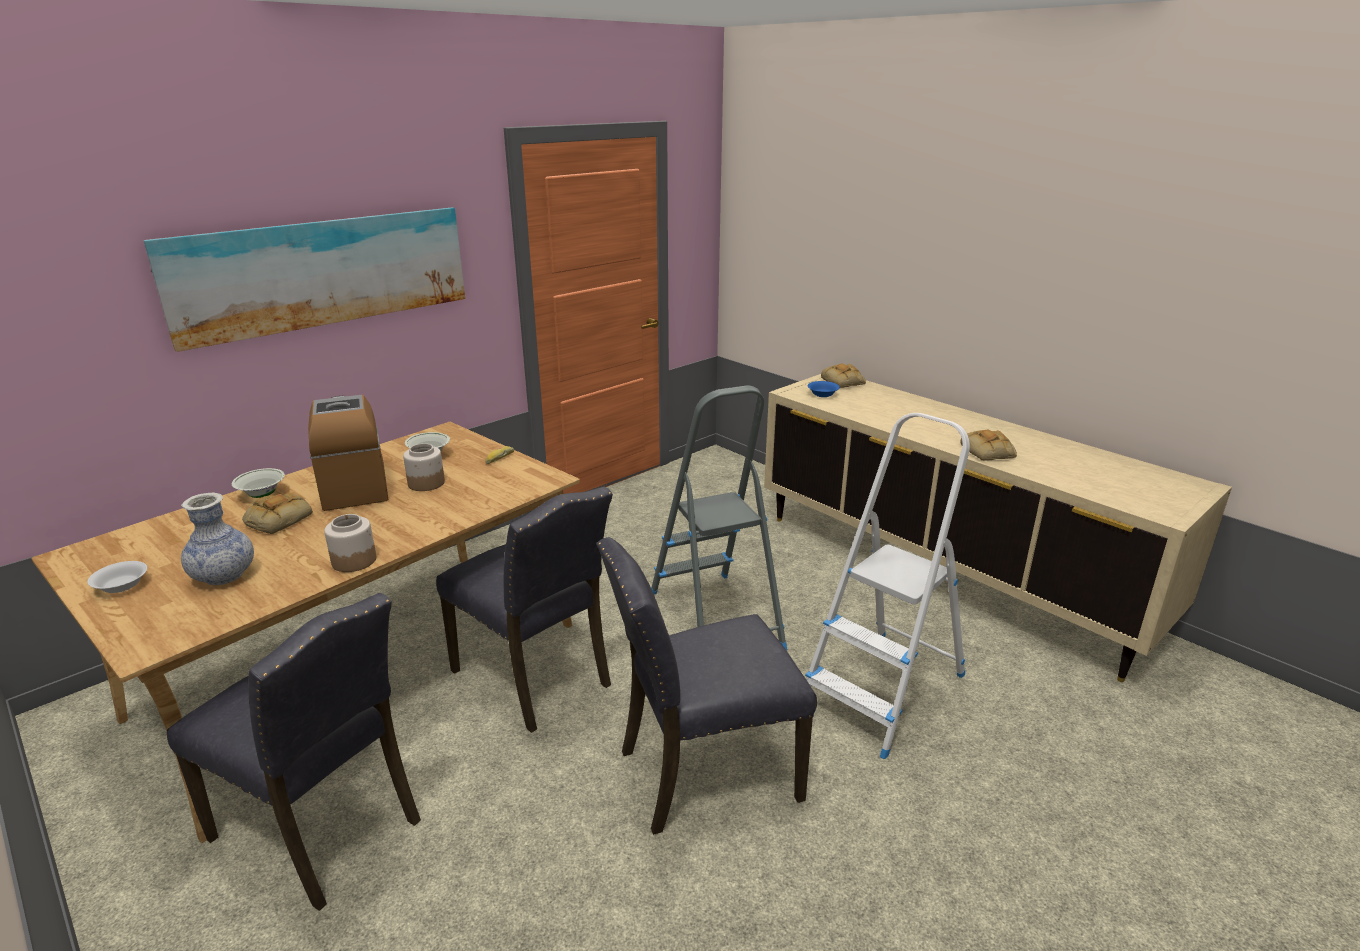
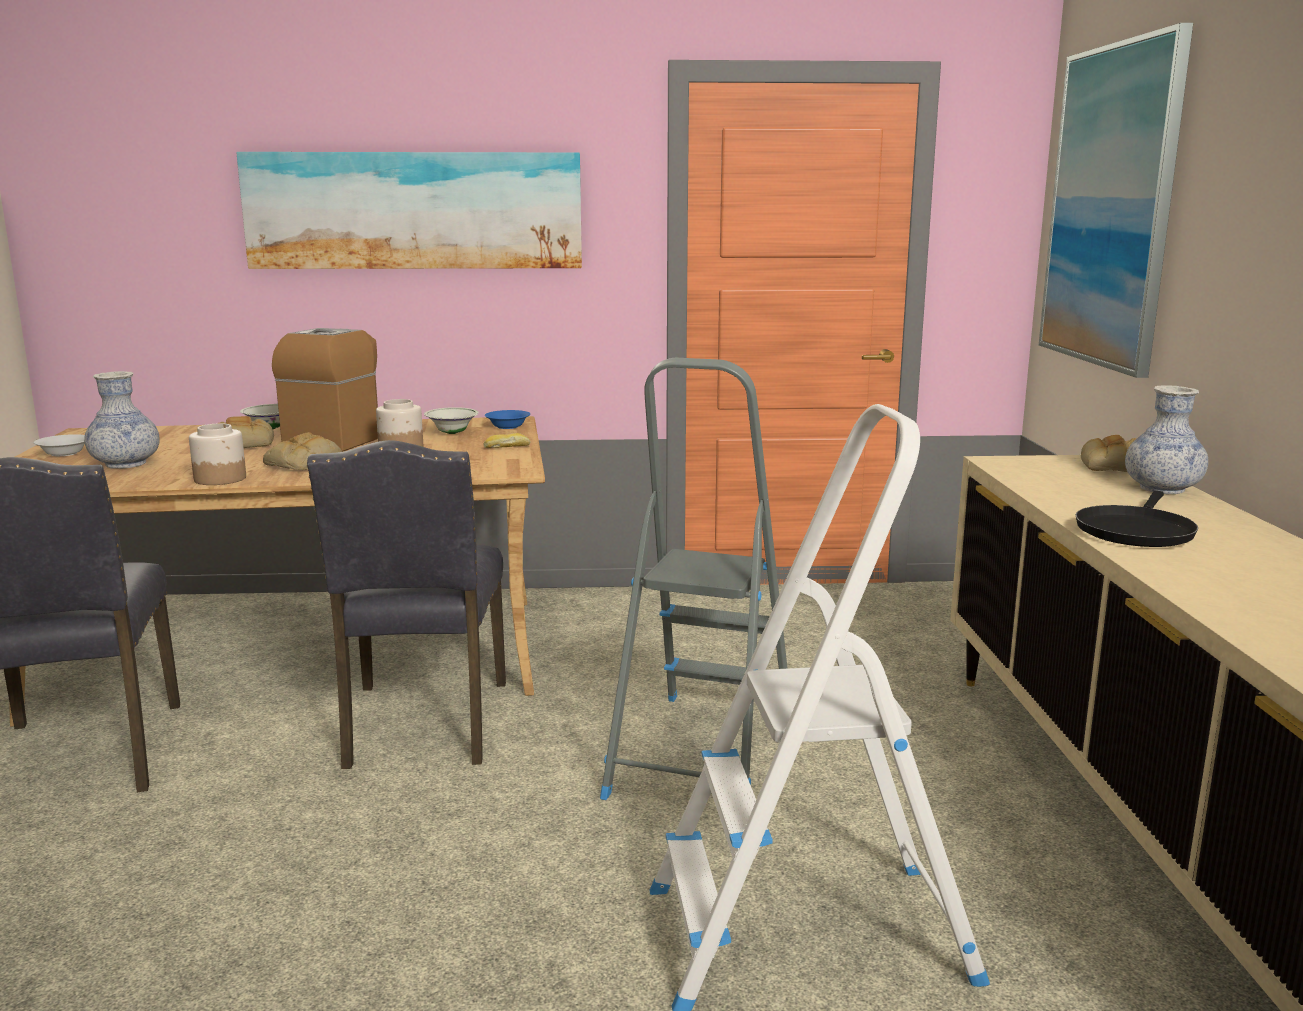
camera: 40 degrees right, 10 degrees down
grey chair [596,537,817,835] -> none
blue bowl [807,381,840,397] -> blue bowl moved to [485,410,530,429]
bread [960,430,1017,461] -> bread moved to [263,432,342,470]
none -> picture [1039,23,1193,378]
none -> black frying pan [1075,491,1198,547]
none -> vase [1125,385,1208,494]

